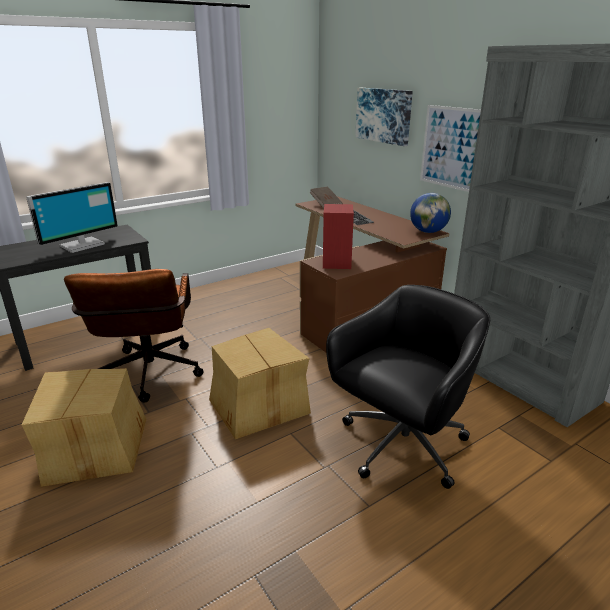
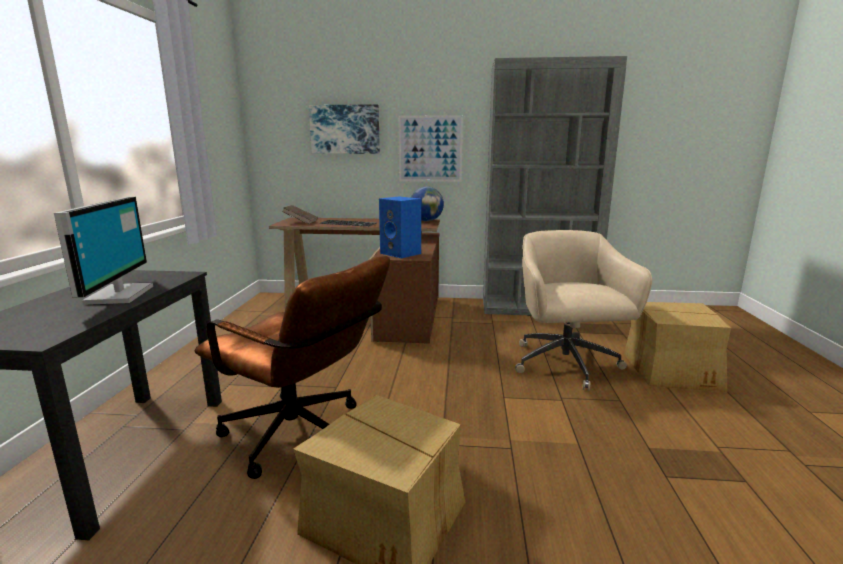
camera: 50 degrees left, 10 degrees down
cardboard box [209,328,311,439] -> cardboard box moved to [624,302,731,392]
red speaker [323,204,354,269] -> blue speaker [379,196,421,258]
black office chair [326,285,490,489] -> beige office chair [515,230,652,391]

